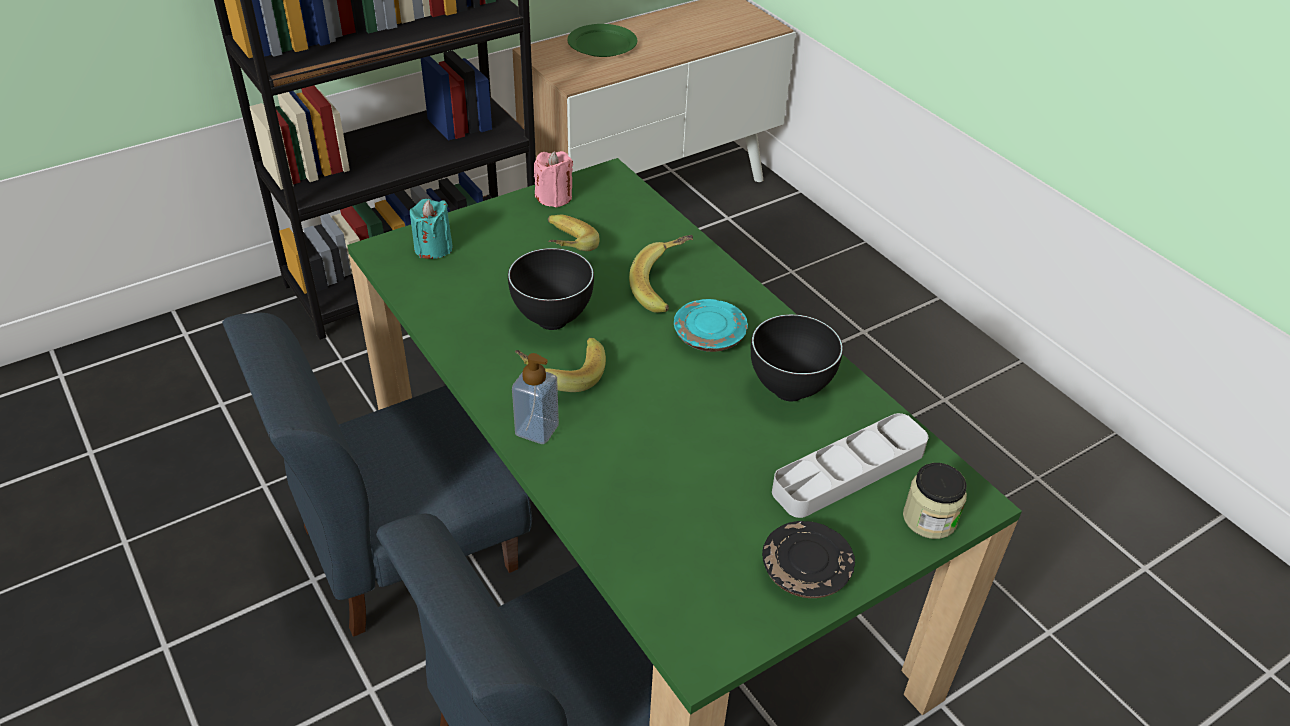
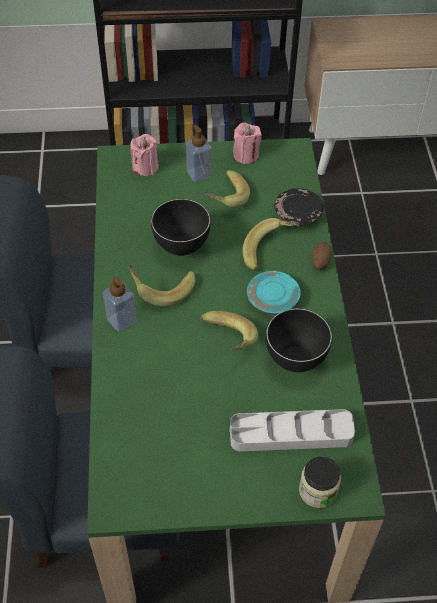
camera: 30 degrees right, 10 degrees up
turquoise candle [410,199,453,259] -> pink candle [131,134,159,176]
green plate [567,24,637,57] -> none
black plate [762,521,855,598] -> black plate moved to [274,188,324,226]
none -> soap dispenser [186,125,212,182]
none -> banana [201,311,258,352]
none -> potato [311,242,332,270]

